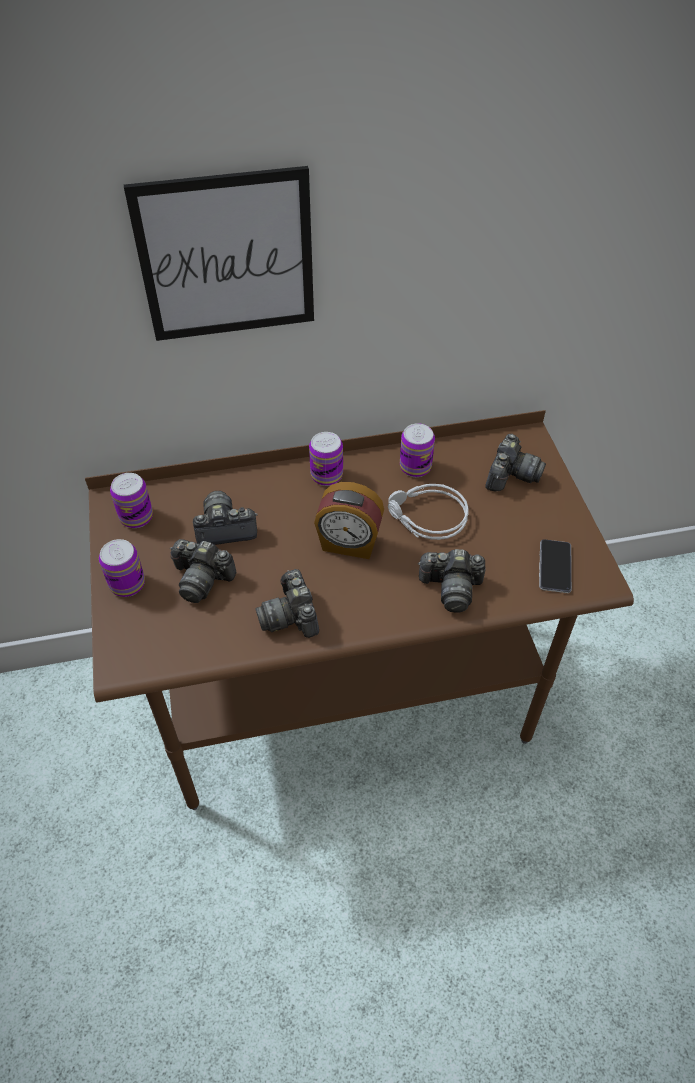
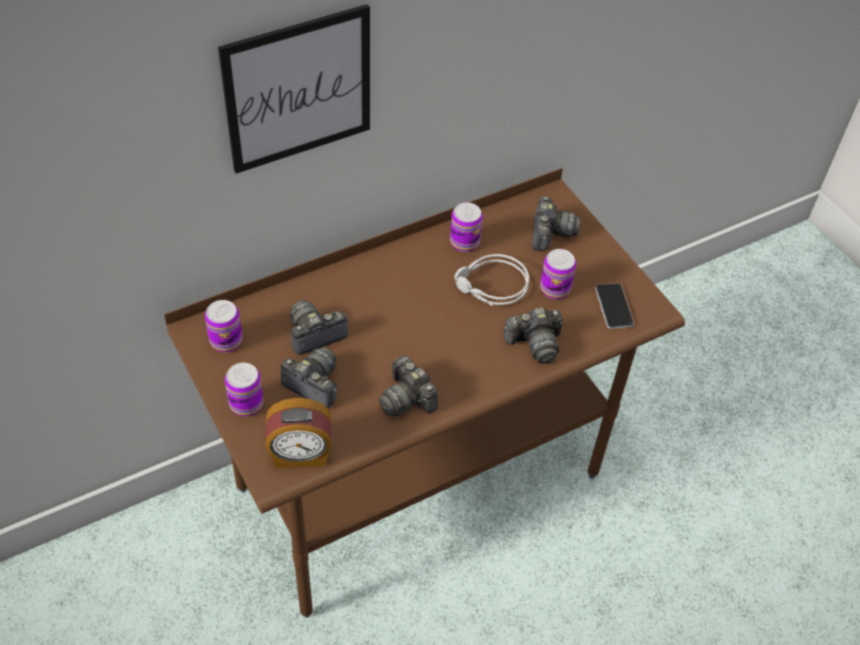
camera: 20 degrees left, 0 degrees up
camera [170,539,237,603] -> camera turned 150 degrees counterclockwise [281,347,337,408]
can [309,432,343,486] -> can moved to [540,249,576,299]
alarm clock [314,482,384,559] -> alarm clock moved to [265,398,331,468]

